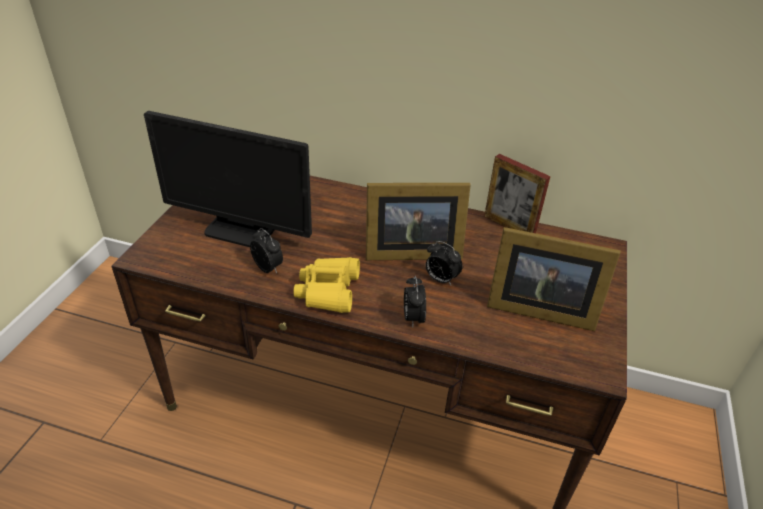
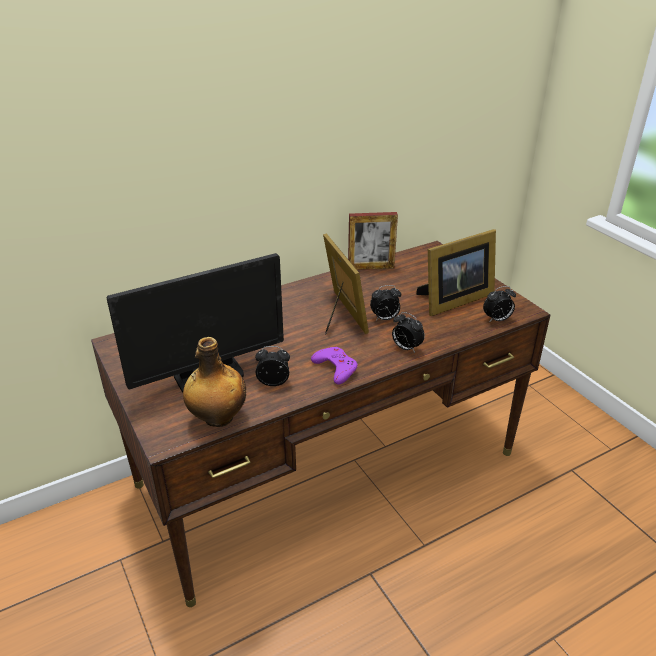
camera: 45 degrees left, 5 degrees down
yellow binoculars [293,257,360,313] -> purple game controller [311,347,357,385]
picture frame [366,183,471,260] -> picture frame turned 60 degrees counterclockwise [323,234,369,335]
none -> bottle [183,337,246,427]
none -> alarm clock [483,286,516,322]

